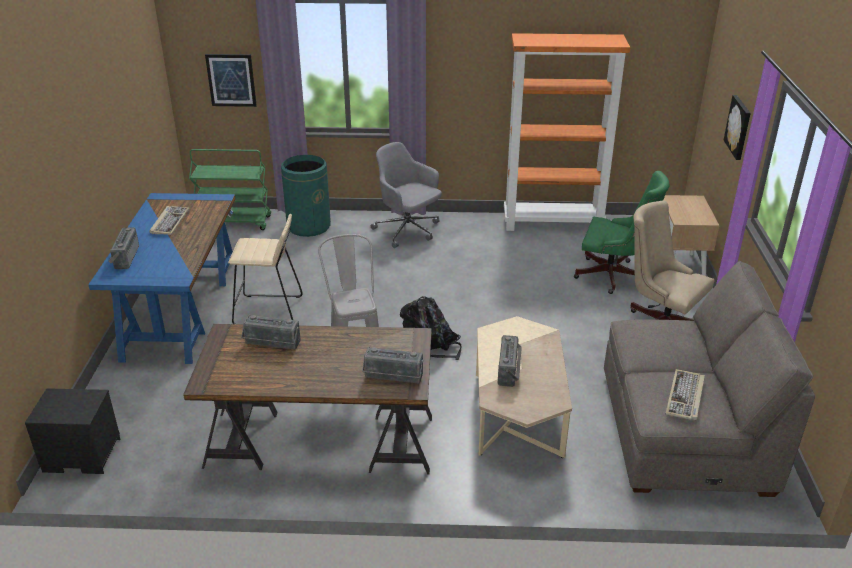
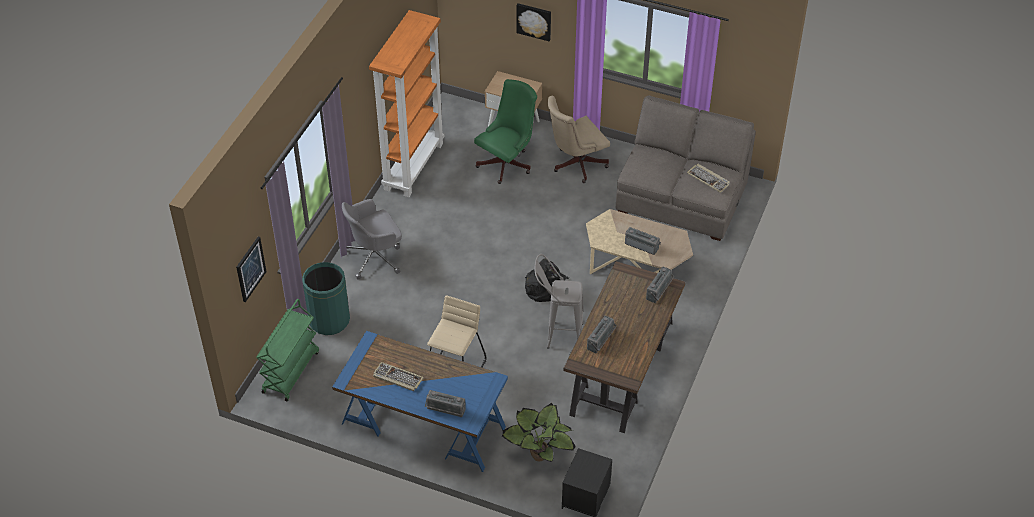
camera: 70 degrees left, 15 degrees up
none -> potted plant [502,403,576,462]

